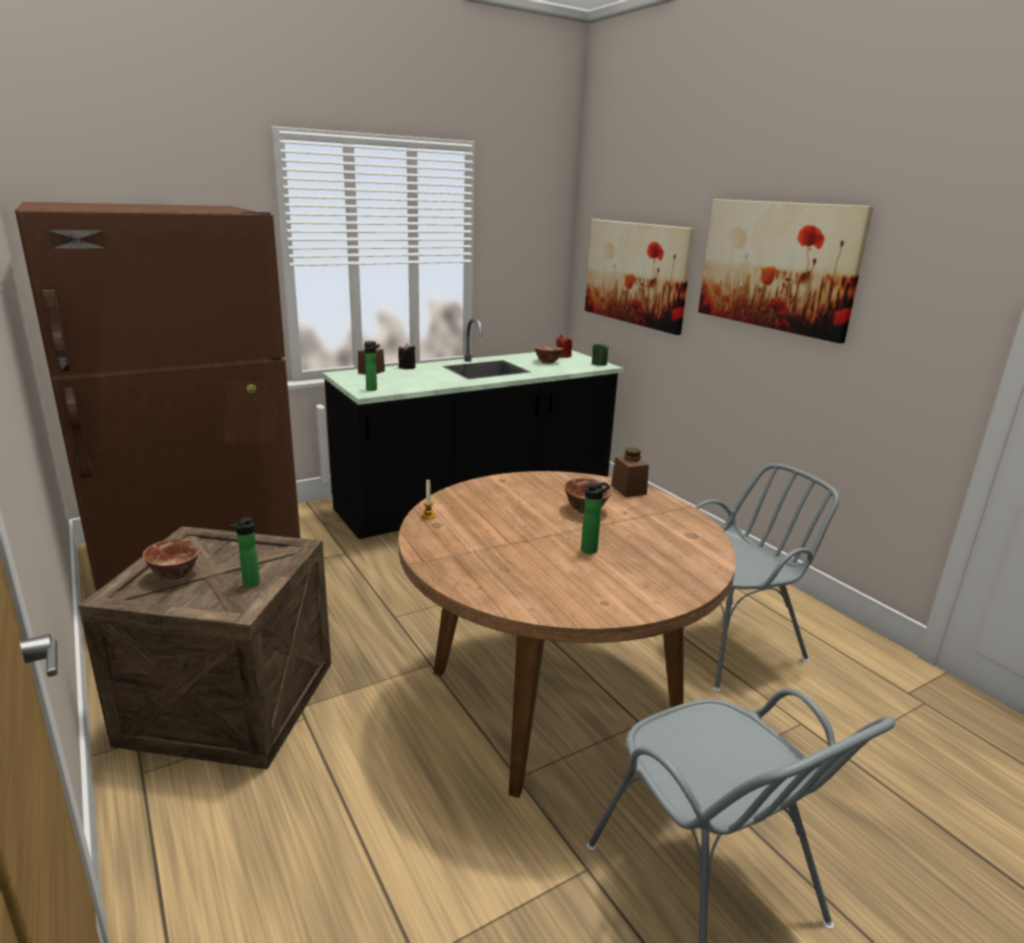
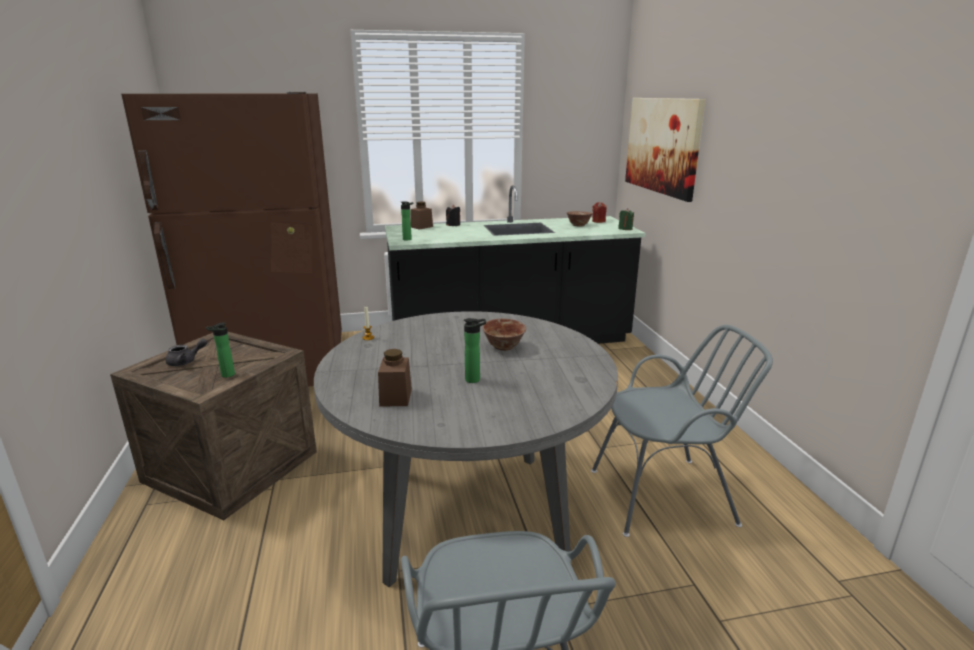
camera: 20 degrees right, 0 degrees up
bowl [143,539,201,580] -> grey teapot [166,338,208,366]
brown dining table [398,471,736,798] -> grey dining table [314,311,618,587]
brown jar [611,448,649,497] -> brown jar moved to [378,349,412,406]
picture [698,199,874,344] -> none

